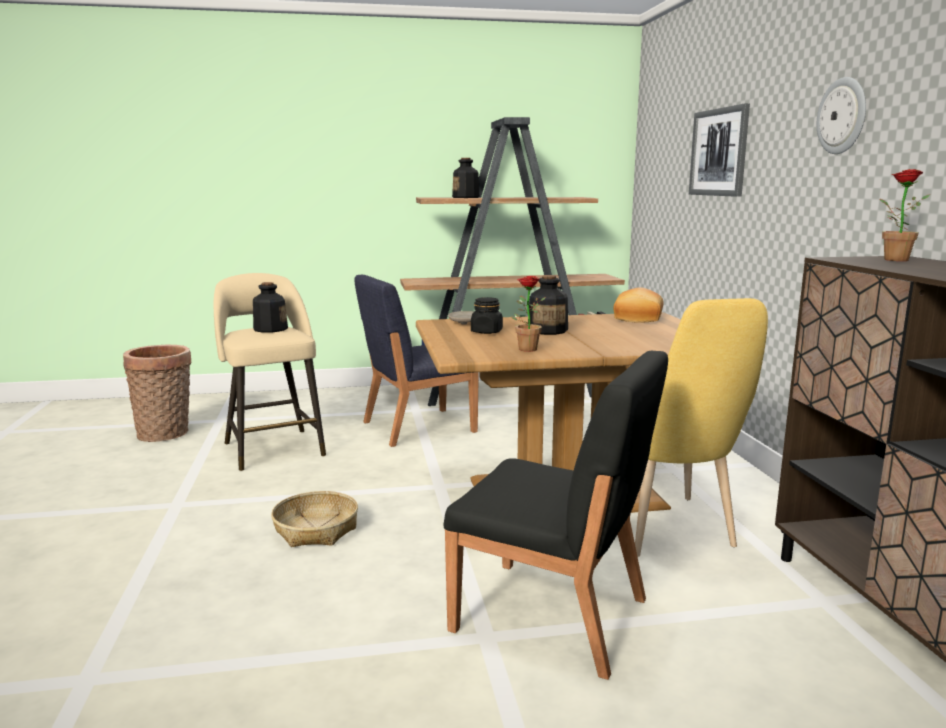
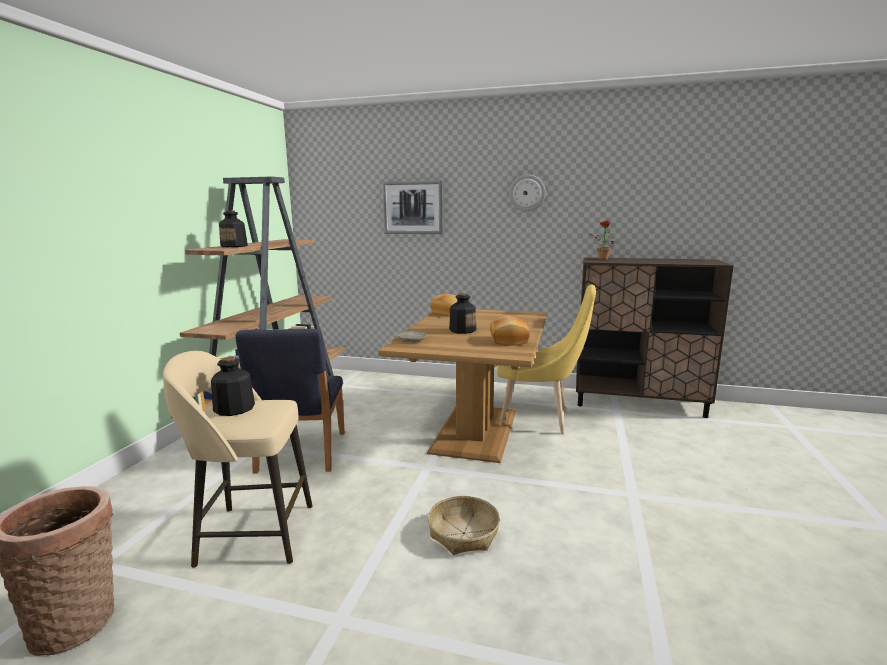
camera: 65 degrees left, 0 degrees up
black chair [444,351,668,680] -> none
black jar [471,297,503,334] -> none
potted plant [511,276,546,352] -> bread [490,316,530,346]

